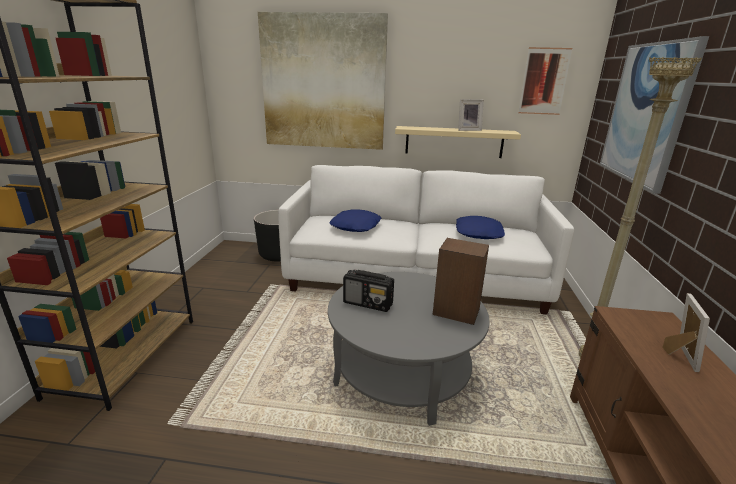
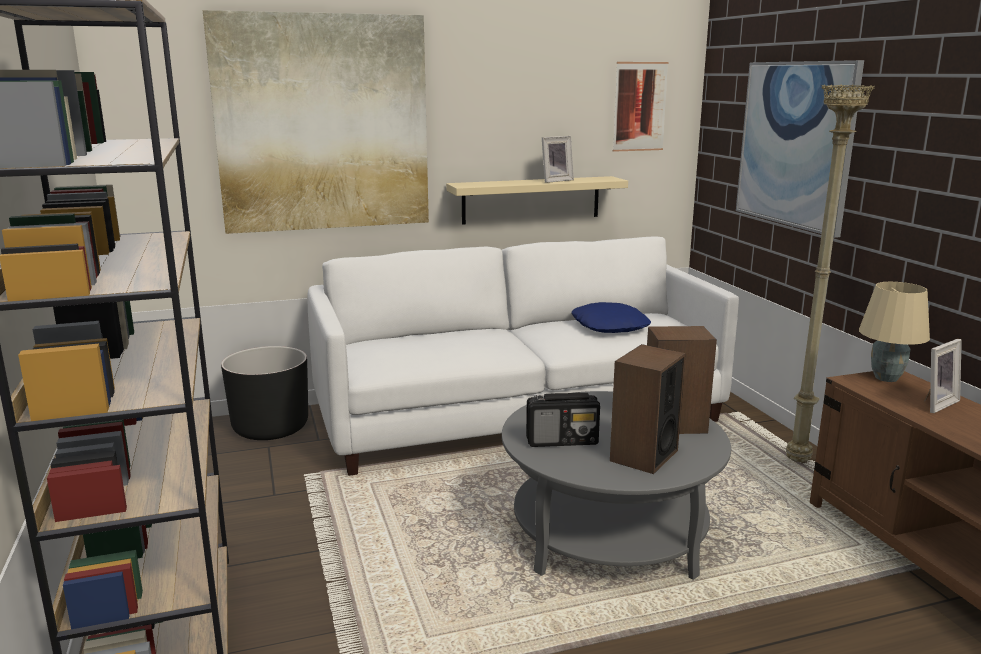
camera: 25 degrees left, 5 degrees down
blue pillow [329,209,381,232] -> none
picture frame [662,293,710,372] -> picture frame turned 60 degrees clockwise [924,339,962,413]
none -> speaker [610,344,686,474]
none -> beige table lamp [859,282,930,382]

